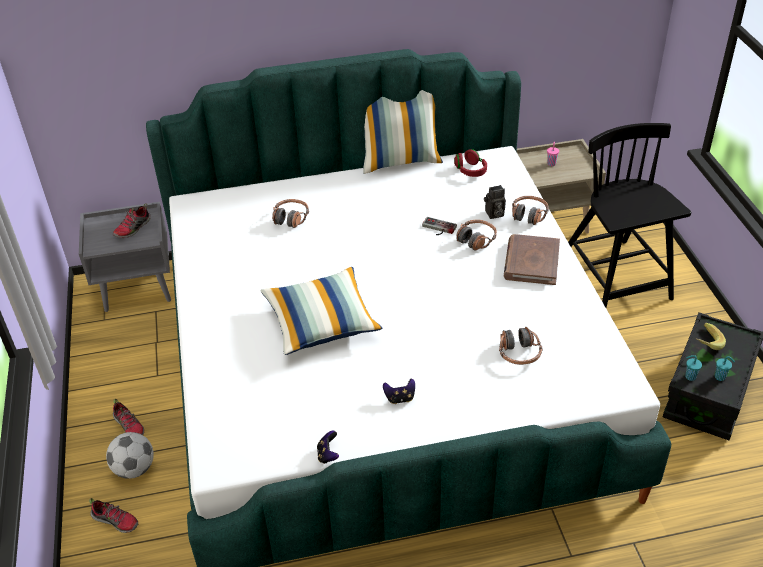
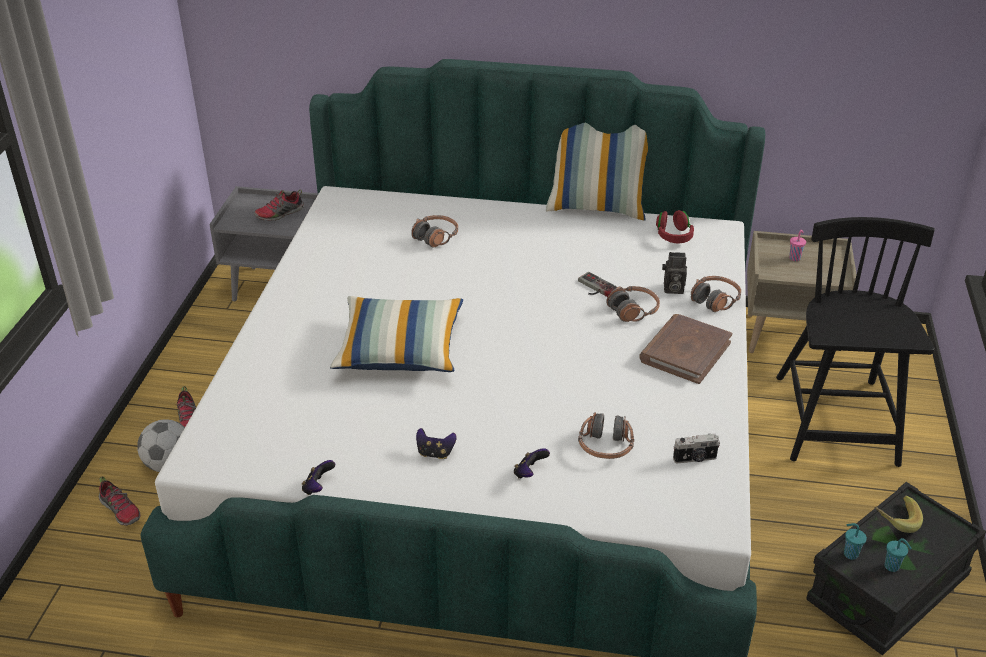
camera: 20 degrees right, 5 degrees down
none -> game controller [514,448,550,478]
none -> camera [673,434,720,464]

